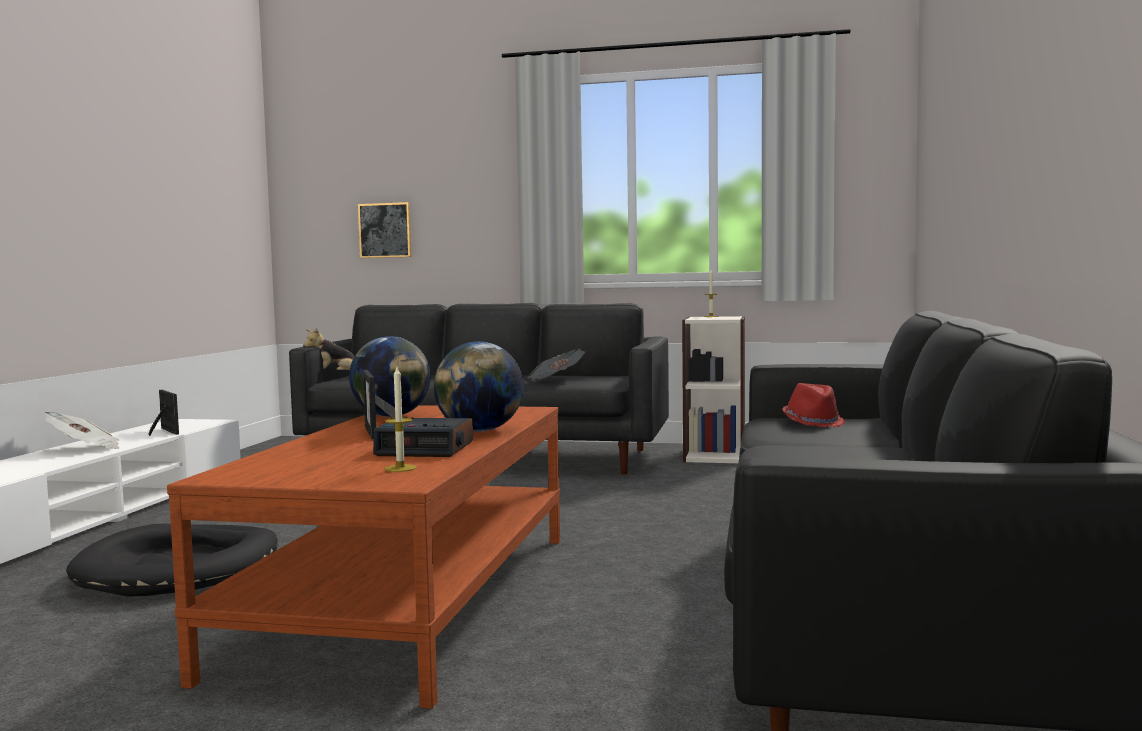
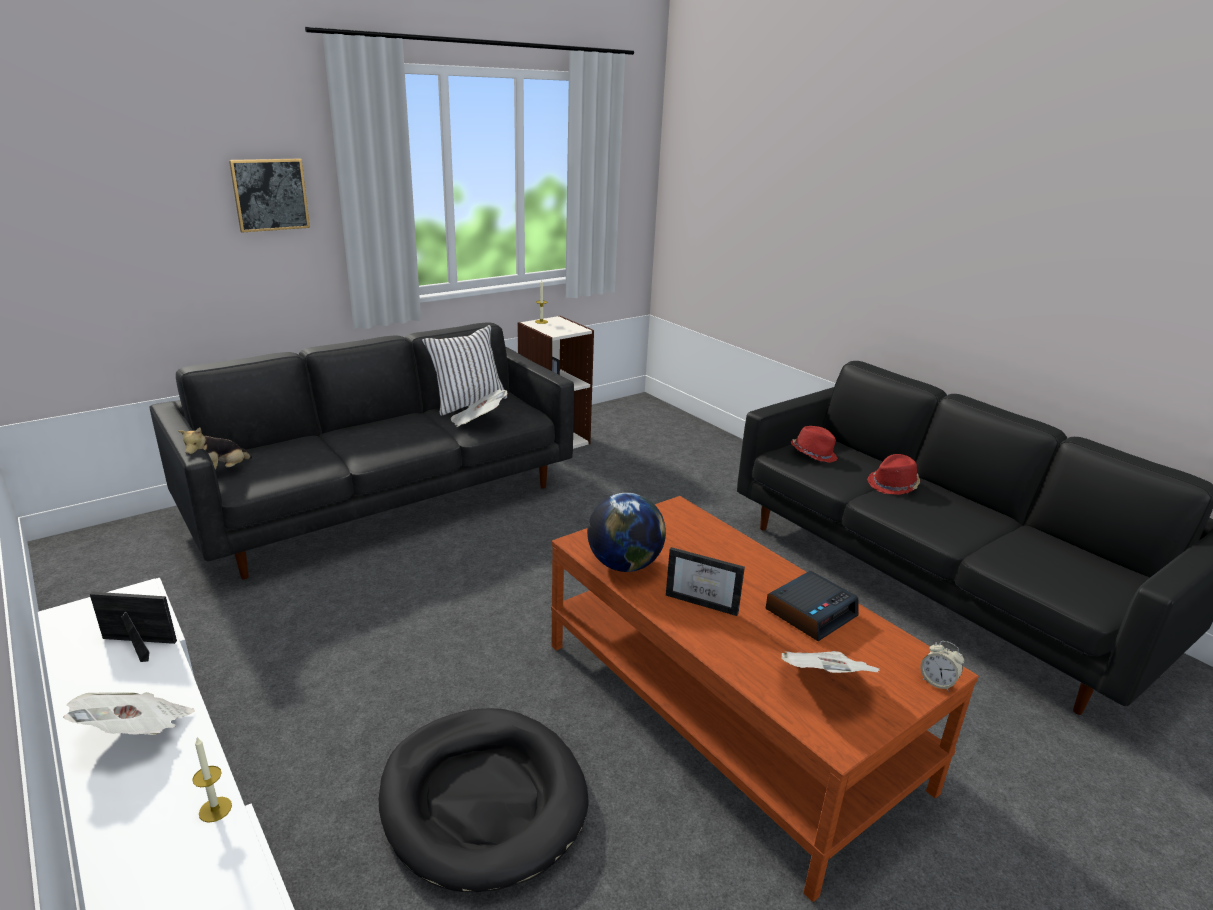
camera: 50 degrees left, 20 degrees up
picture [358,202,412,258] -> picture moved to [229,158,310,233]
candle [384,367,417,472] -> candle moved to [192,737,232,823]
globe [434,341,524,432] -> none
none -> white pillow [422,325,508,416]
none -> newspaper [781,651,879,673]
none -> red hat [867,454,920,495]
none -> alarm clock [920,641,964,692]

